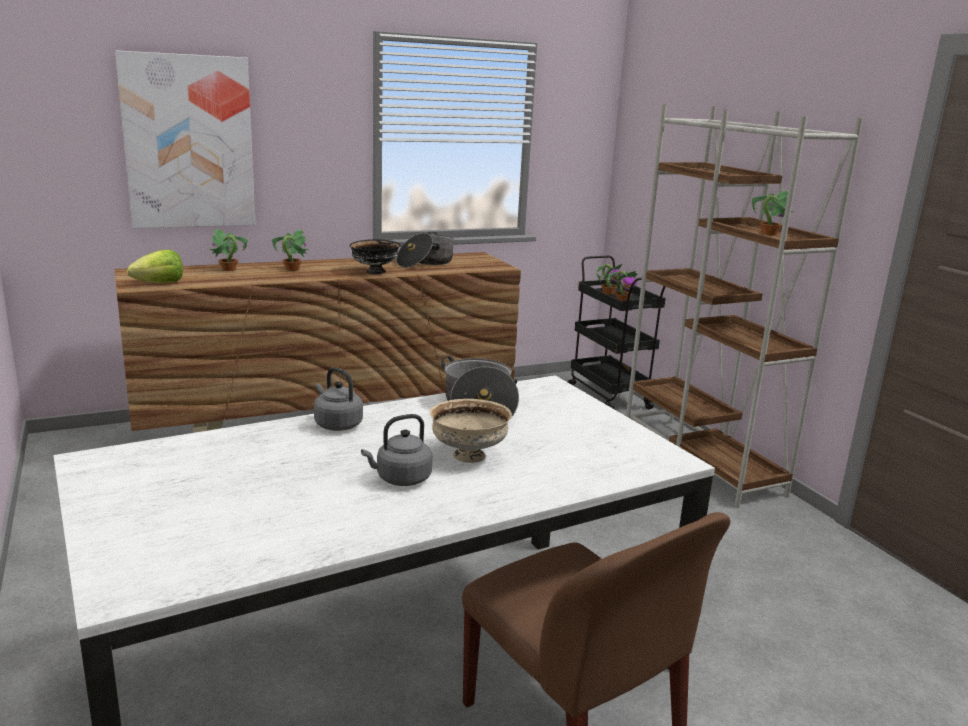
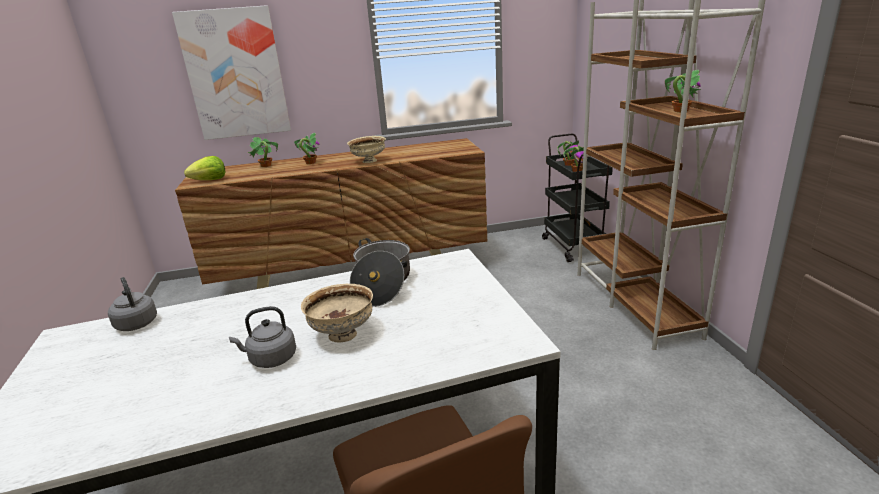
camera: 15 degrees right, 5 degrees up
grey kettle [314,367,363,431] -> grey kettle moved to [108,277,157,331]
black bowl [349,239,400,274] -> beige bowl [347,136,386,163]
cooking pot [396,232,455,268] -> none

